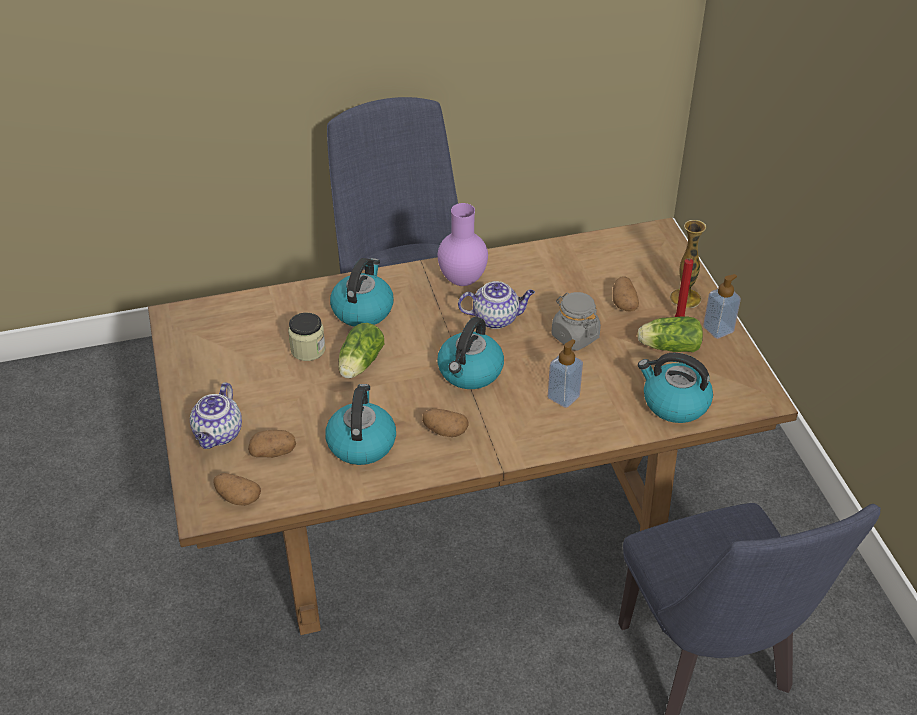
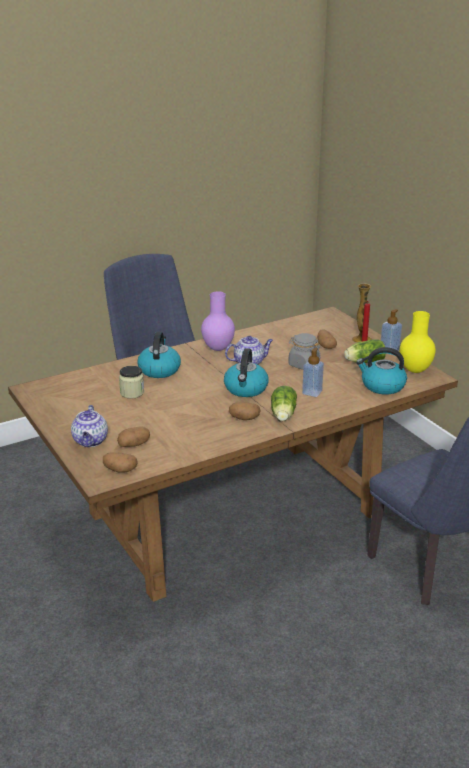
camera: 15 degrees left, 15 degrees down
kettle [325,384,396,465] -> none
lettuce [338,323,384,378] -> lettuce moved to [271,386,297,421]
none -> yellow vase [400,311,436,373]

